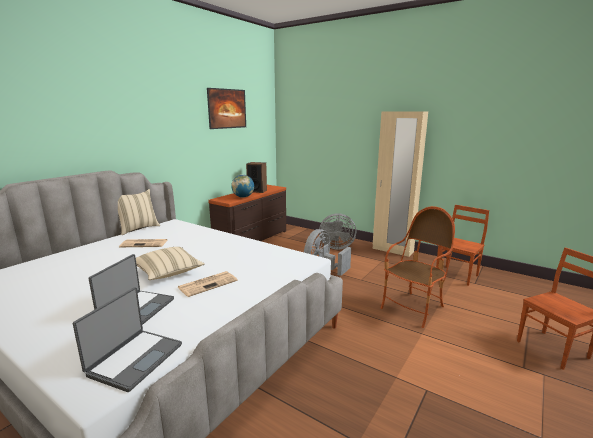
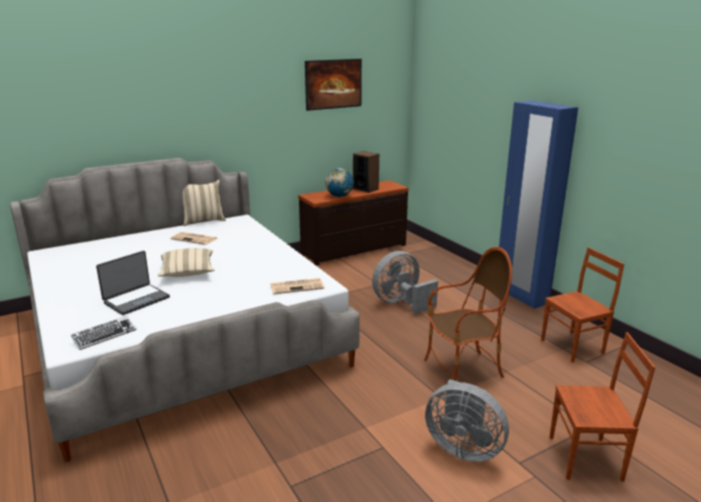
camera: 25 degrees right, 5 degrees up
laptop [73,287,182,392] -> keyboard [71,316,136,350]
newspaper [178,271,238,297] -> newspaper moved to [270,278,324,294]
grey fan [319,213,356,250] -> grey fan moved to [425,379,509,462]
beige wardrobe [373,111,428,257] -> blue wardrobe [499,100,578,309]

